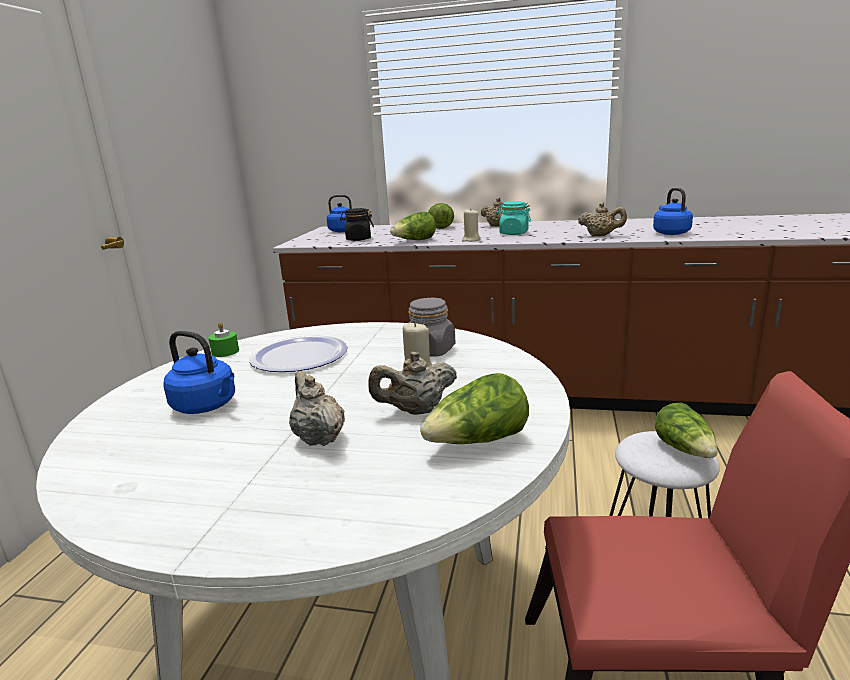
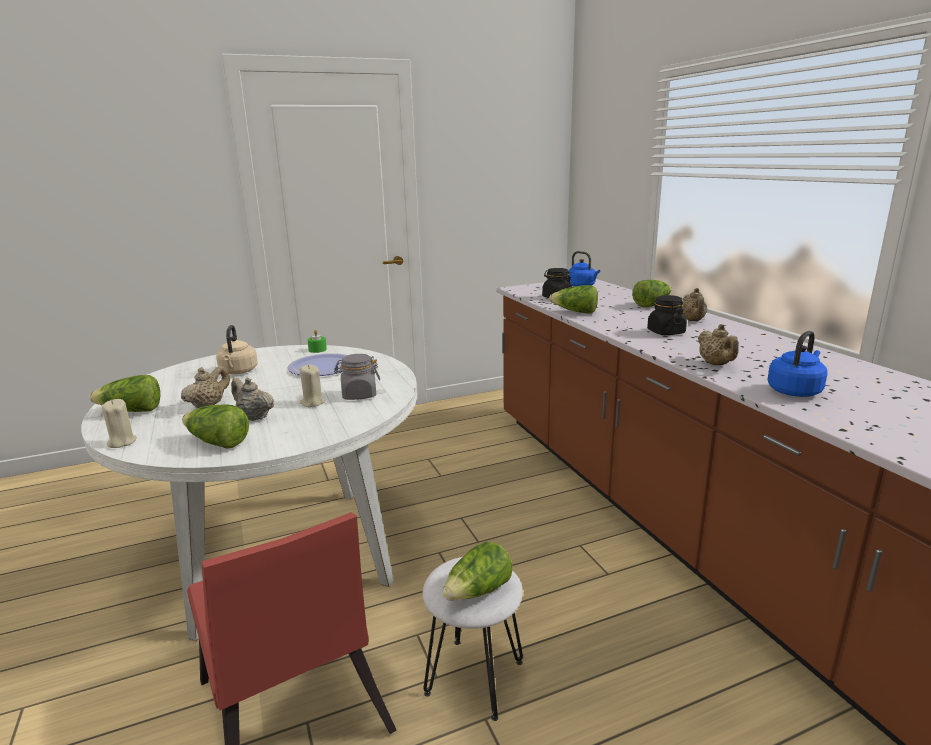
camera: 55 degrees right, 0 degrees up
blue kettle [163,331,235,414] -> beige kettle [216,325,258,374]
beige candle [462,208,481,242] -> beige candle moved to [102,399,137,448]
turquoise jar [496,201,531,235] -> black jar [647,295,687,335]
none -> lettuce [89,375,160,412]

